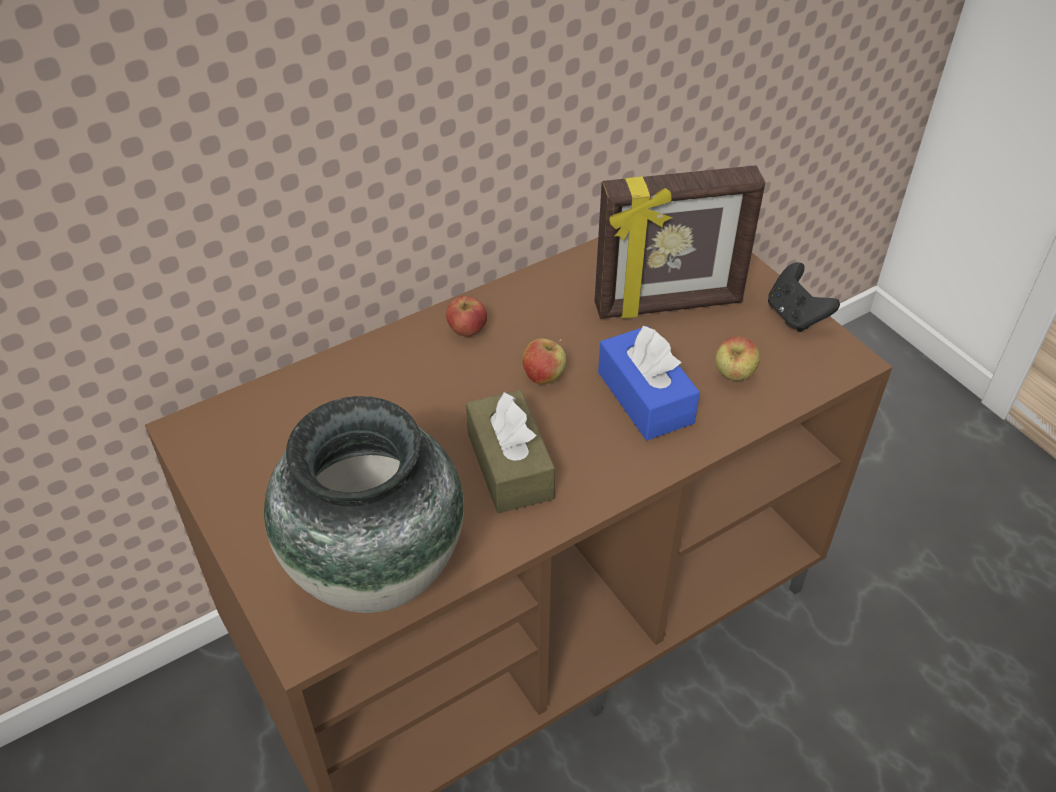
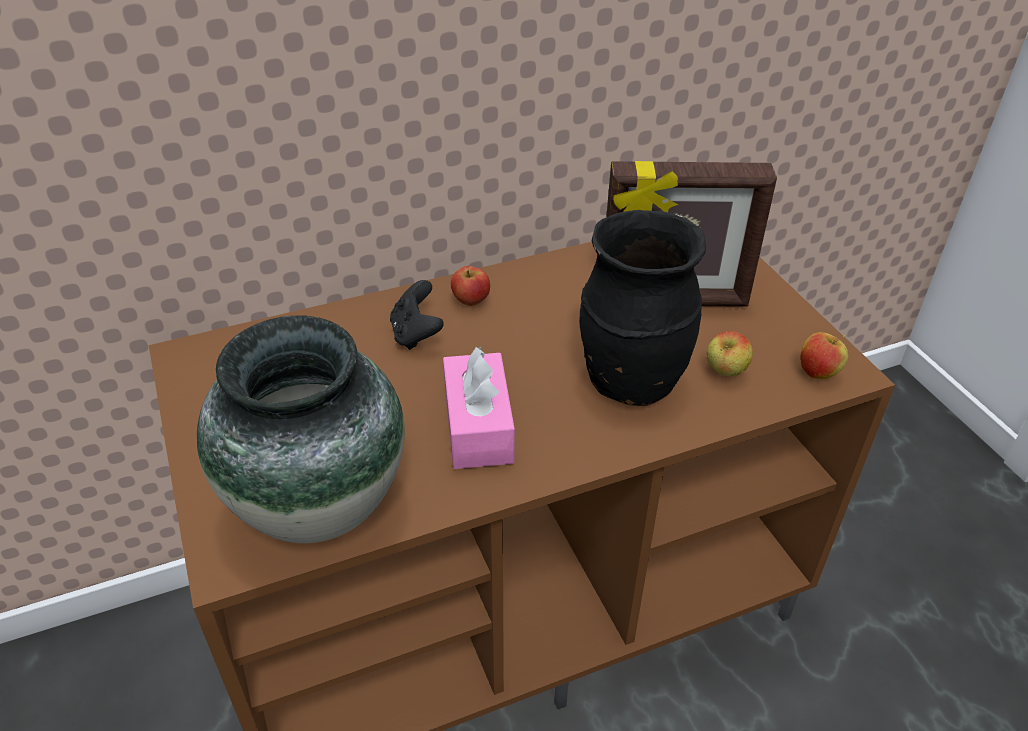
camera: 10 degrees right, 5 degrees down
brown tissue box [466,390,555,513] -> pink tissue box [443,347,515,469]
apple [522,338,566,384] -> apple moved to [800,332,848,379]
blue tissue box [598,324,700,440] -> black vase [579,210,706,406]
black game controller [768,262,840,332] -> black game controller moved to [390,280,444,350]

